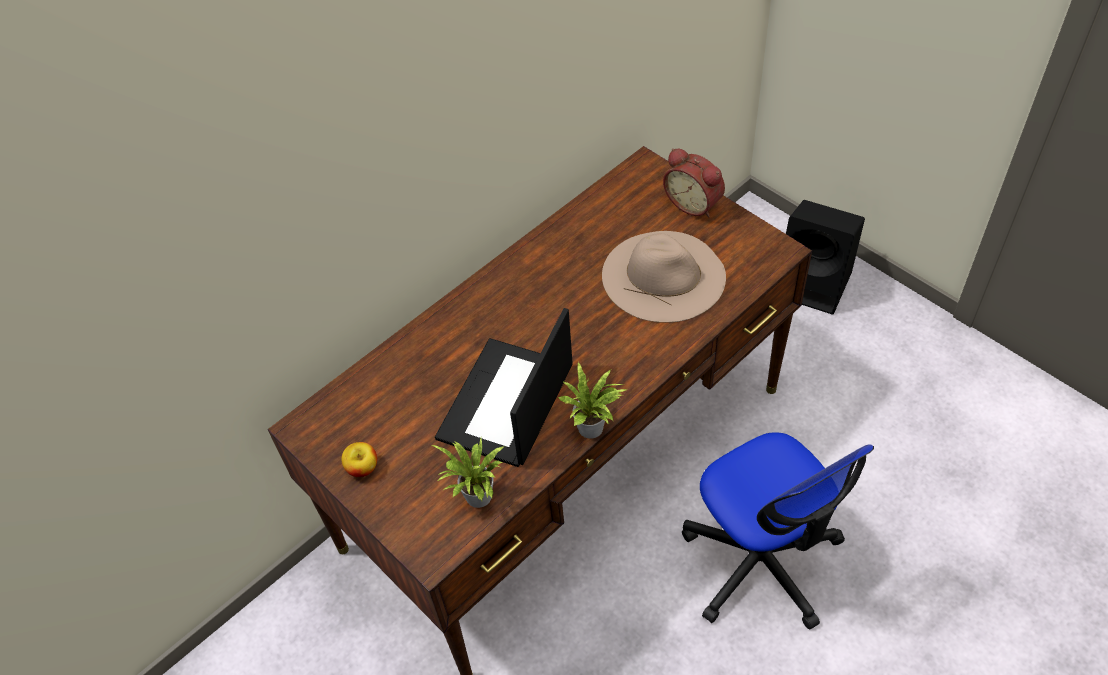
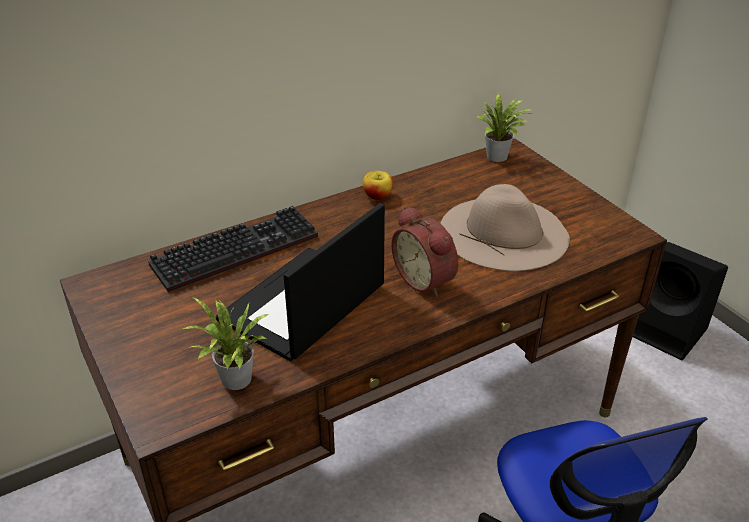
camera: 10 degrees right, 15 degrees down
apple [341,442,377,477] -> apple moved to [363,170,393,200]
potted plant [558,362,628,439] -> potted plant moved to [477,93,533,162]
alarm clock [663,148,725,217] -> alarm clock moved to [391,206,459,297]
none -> keyboard [148,206,318,292]

